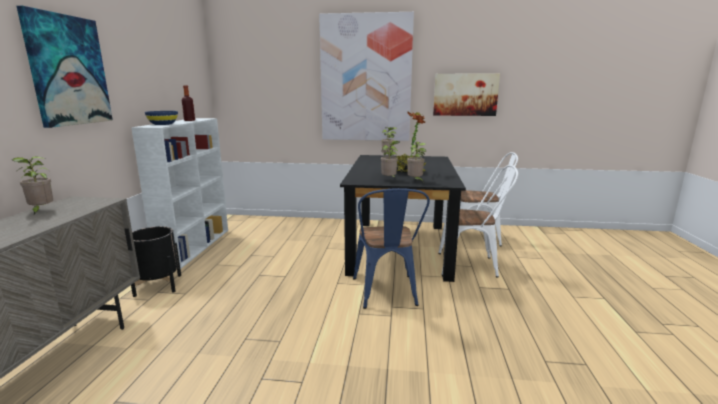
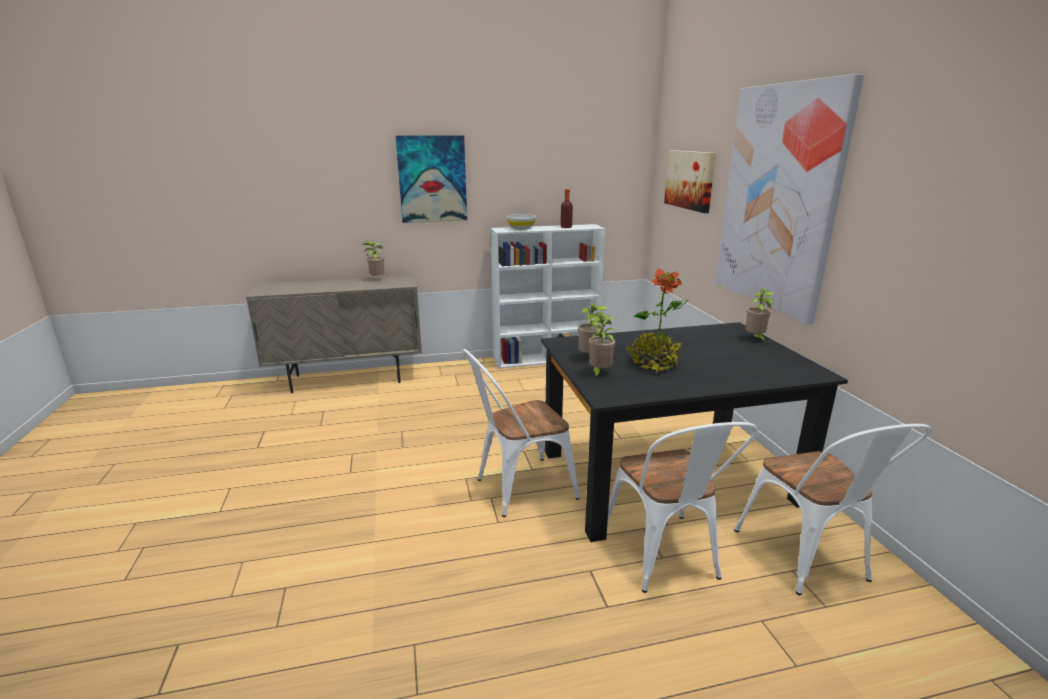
camera: 70 degrees right, 5 degrees up
black planter [131,226,181,297] -> none
blue bowl [145,111,178,125] -> white bowl [507,214,536,230]
blue chair [353,188,430,309] -> white chair [463,349,580,517]
picture [433,73,500,116] -> picture moved to [664,150,716,213]

